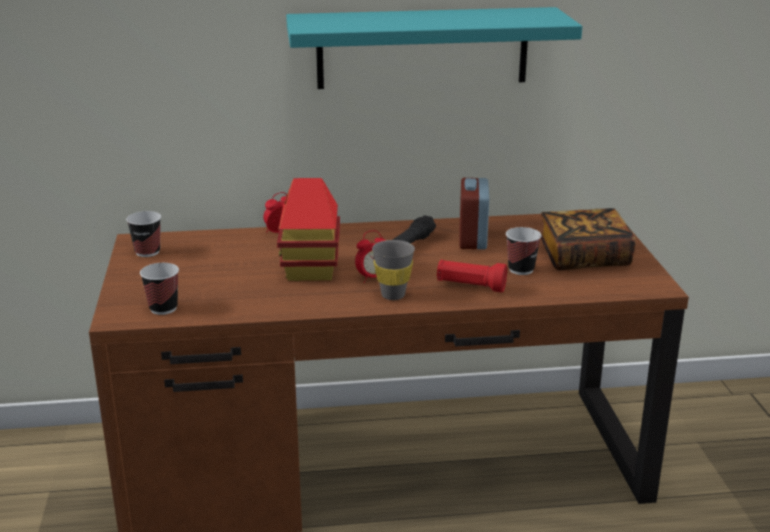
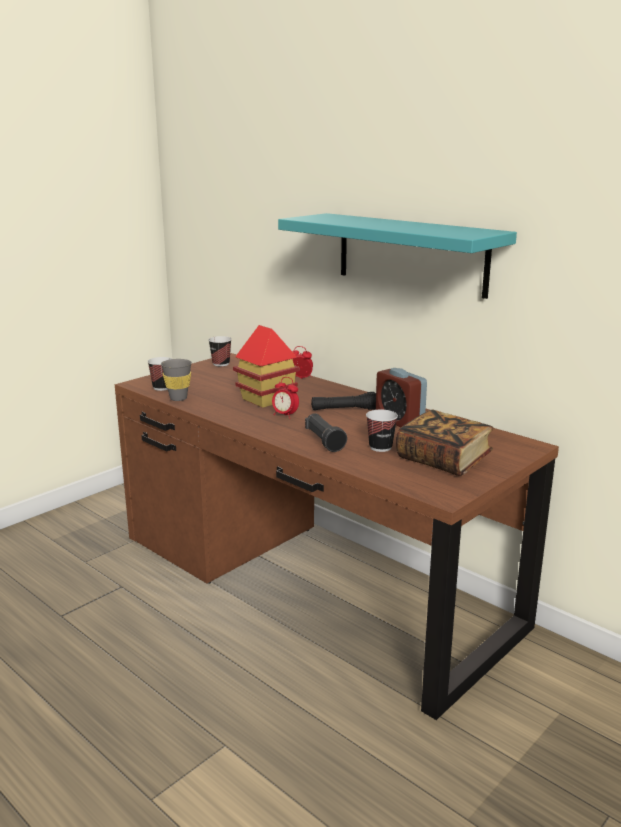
camera: 50 degrees right, 5 degrees down
grey cup [372,240,415,300] -> grey cup moved to [161,359,192,401]
red flashlight [437,260,507,292] -> black flashlight [305,413,347,452]
alarm clock [459,178,489,250] -> alarm clock turned 90 degrees counterclockwise [376,368,427,427]

